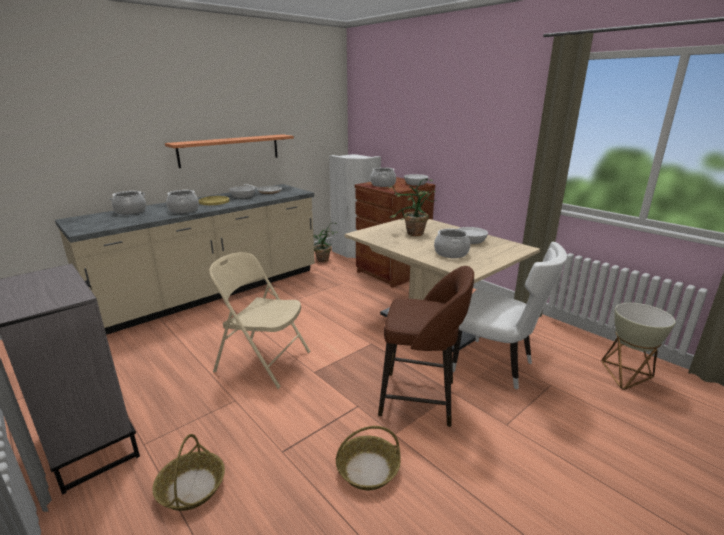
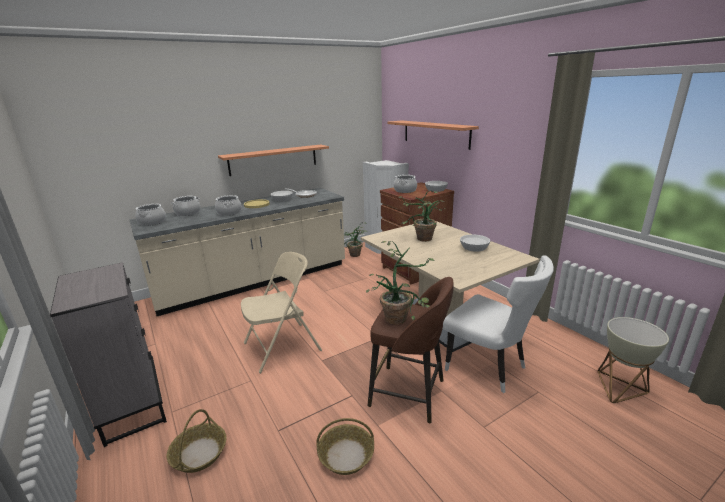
camera: 10 degrees right, 0 degrees up
beige chair [209,252,311,389] -> beige chair turned 120 degrees clockwise [241,252,322,374]
cooking pot [434,228,470,258] -> cooking pot moved to [135,204,166,226]
none -> potted plant [366,241,435,325]
none -> shelf [388,120,479,150]

